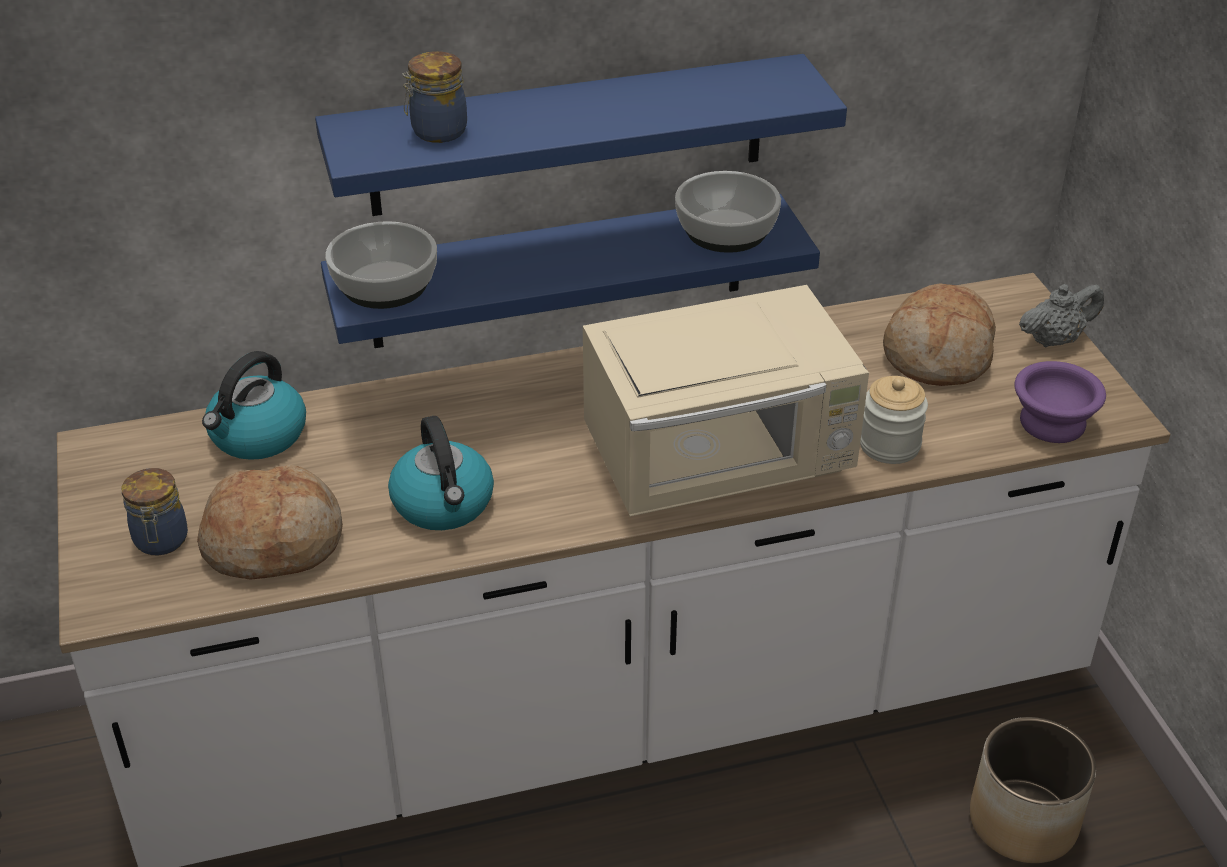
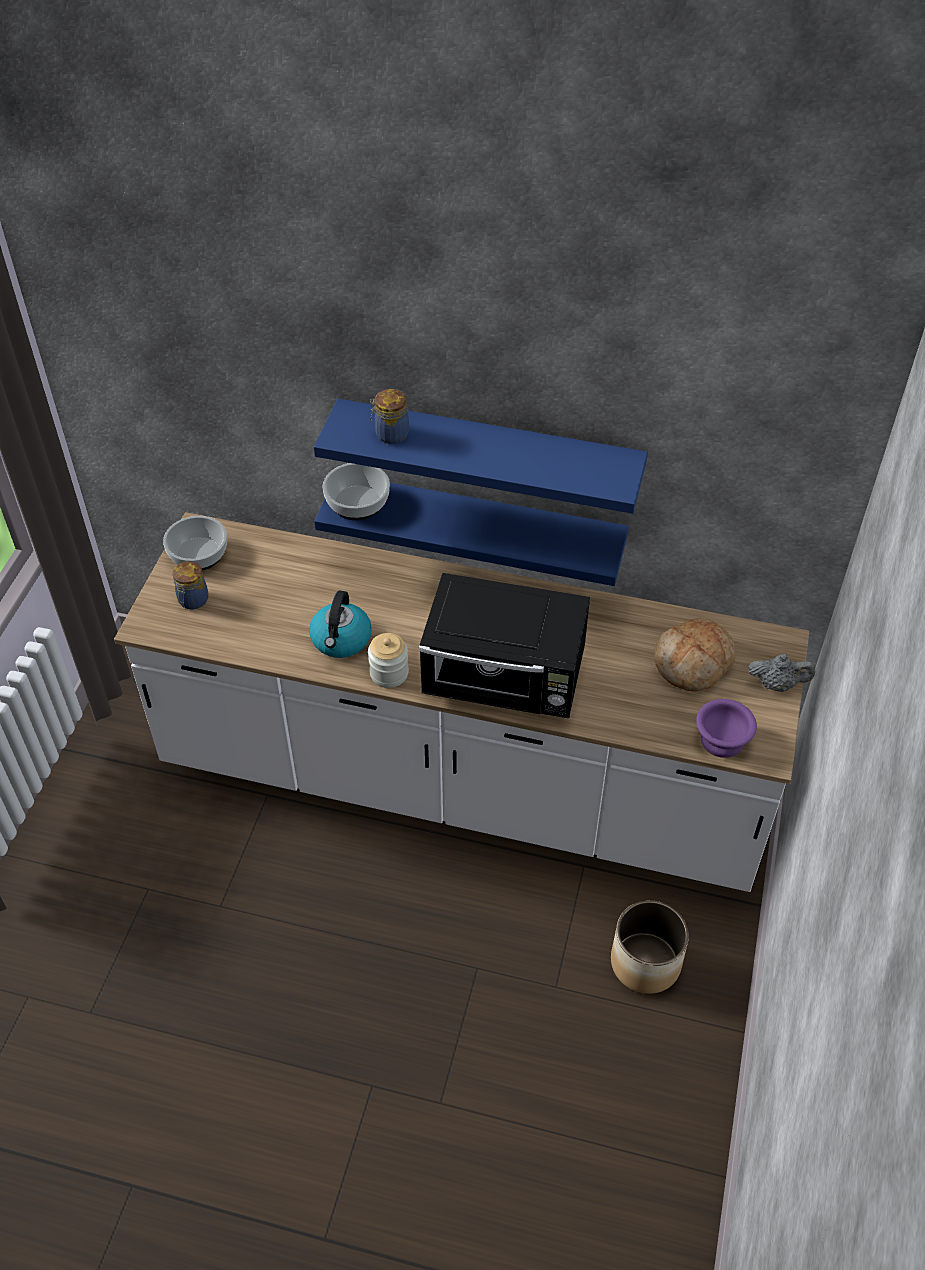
camera: 30 degrees right, 10 degrees up
bread [197,464,343,580] -> none
kettle [202,351,306,460] -> none
beige microwave [583,285,869,517] -> black microwave [419,573,590,718]
bowl [675,171,781,253] -> bowl moved to [163,516,227,571]
jar [860,376,928,464] -> jar moved to [368,633,409,688]

